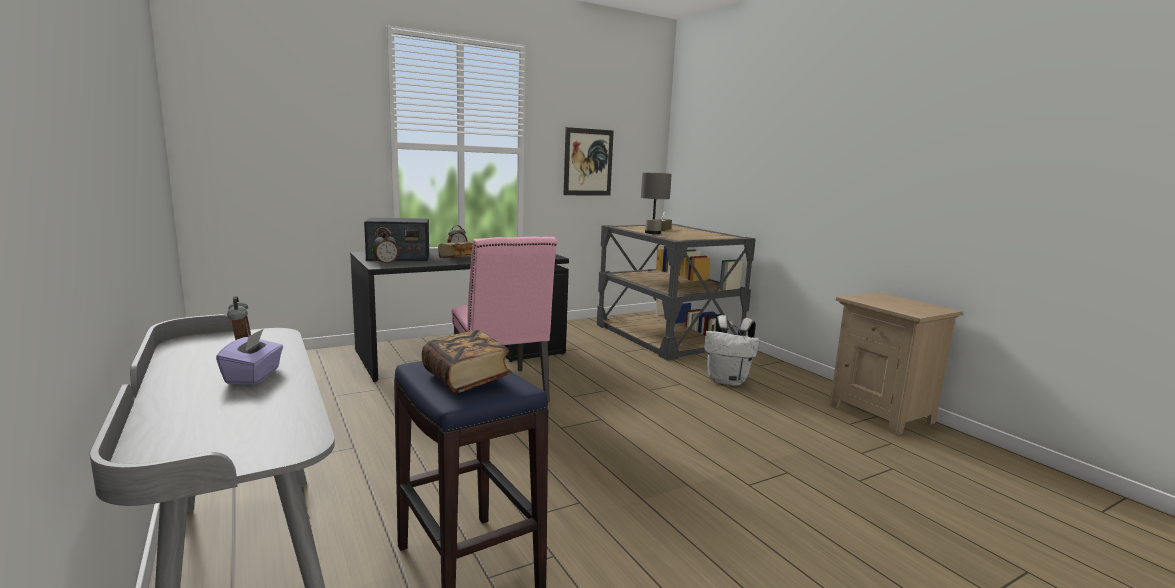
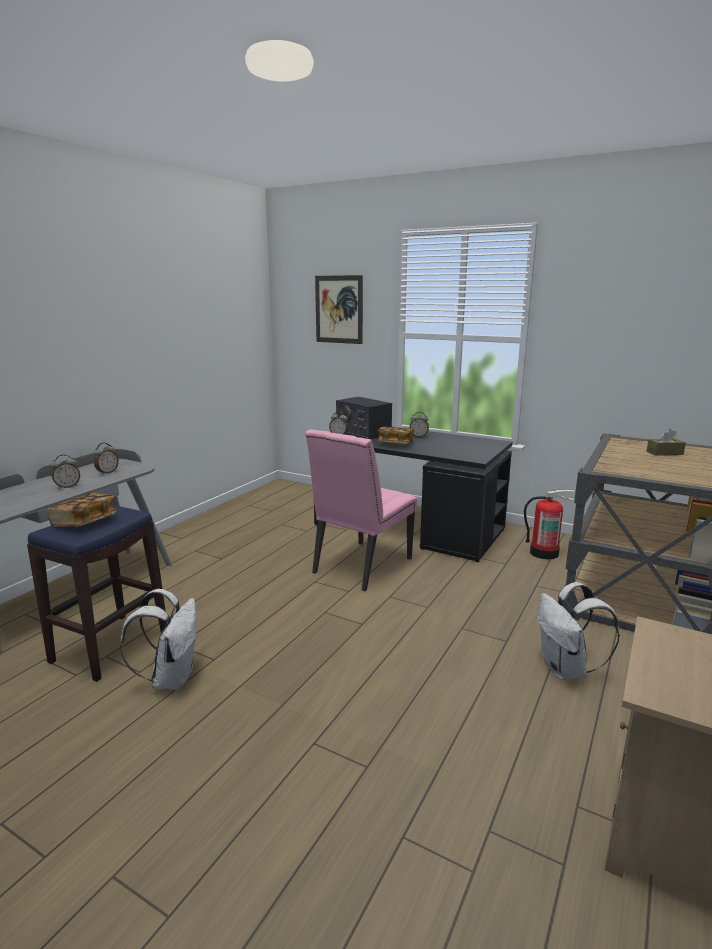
camera: 60 degrees right, 5 degrees up
purple tissue box [216,329,283,384] -> alarm clock [51,454,80,489]
picture [564,127,614,196] -> picture moved to [315,275,363,344]
grey table lamp [641,172,671,234] -> none
none -> white backpack [120,589,197,690]
none -> fire extinguisher [524,489,575,560]

